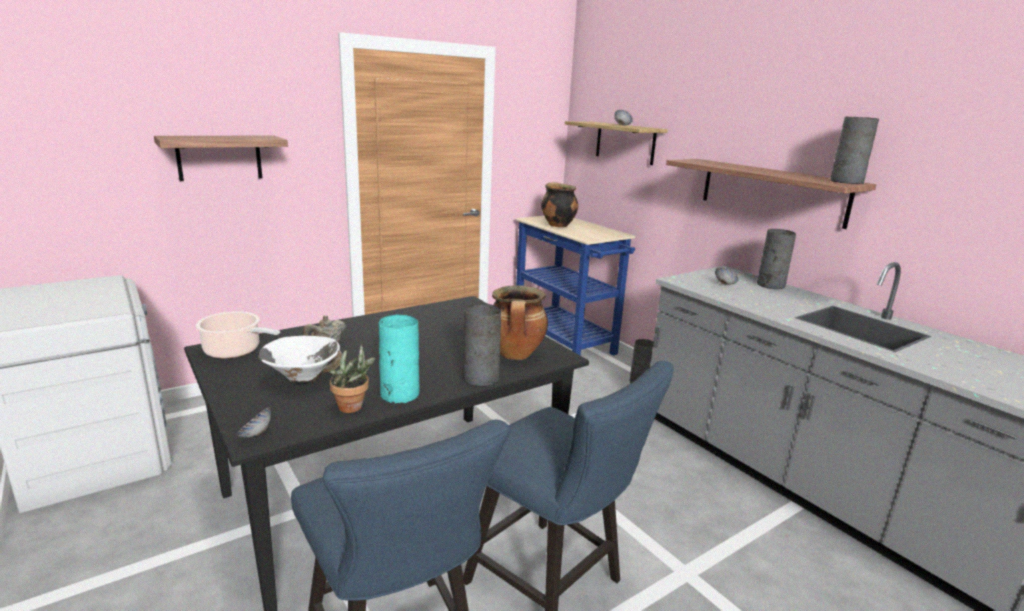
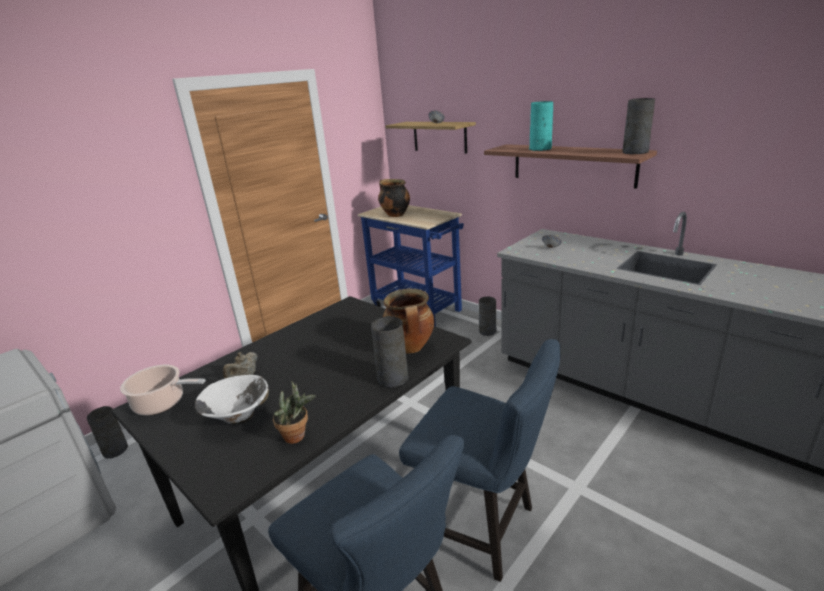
camera: 10 degrees left, 5 degrees up
shelf [154,136,288,181] -> none
bowl [236,407,271,437] -> none
turquoise vase [379,315,419,404] -> turquoise vase moved to [529,101,553,151]
grey vase [757,229,796,289] -> grey vase moved to [87,406,128,459]

